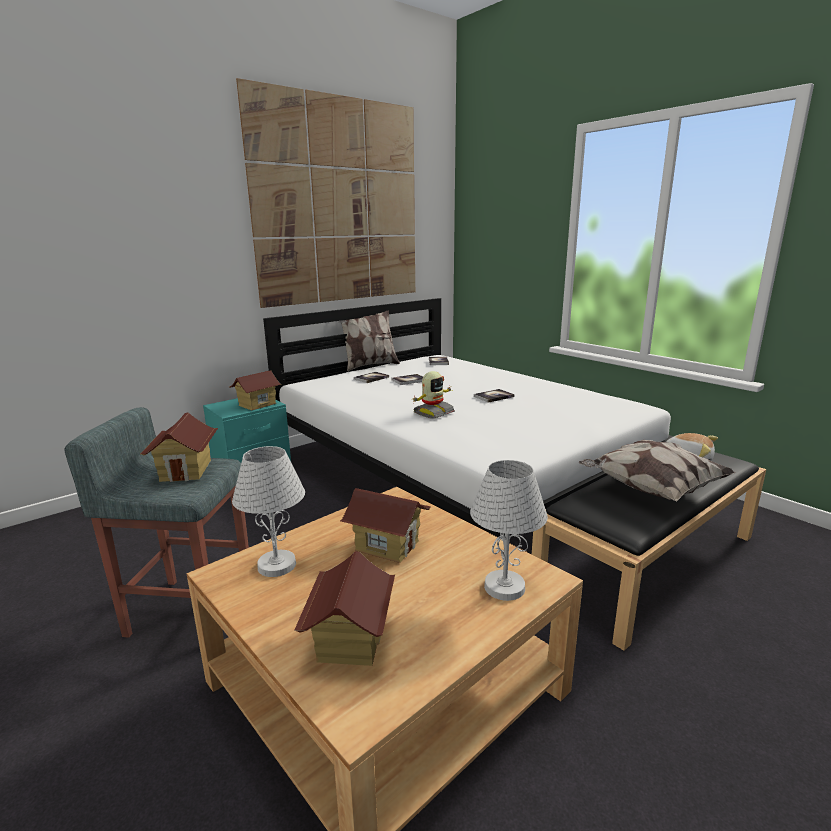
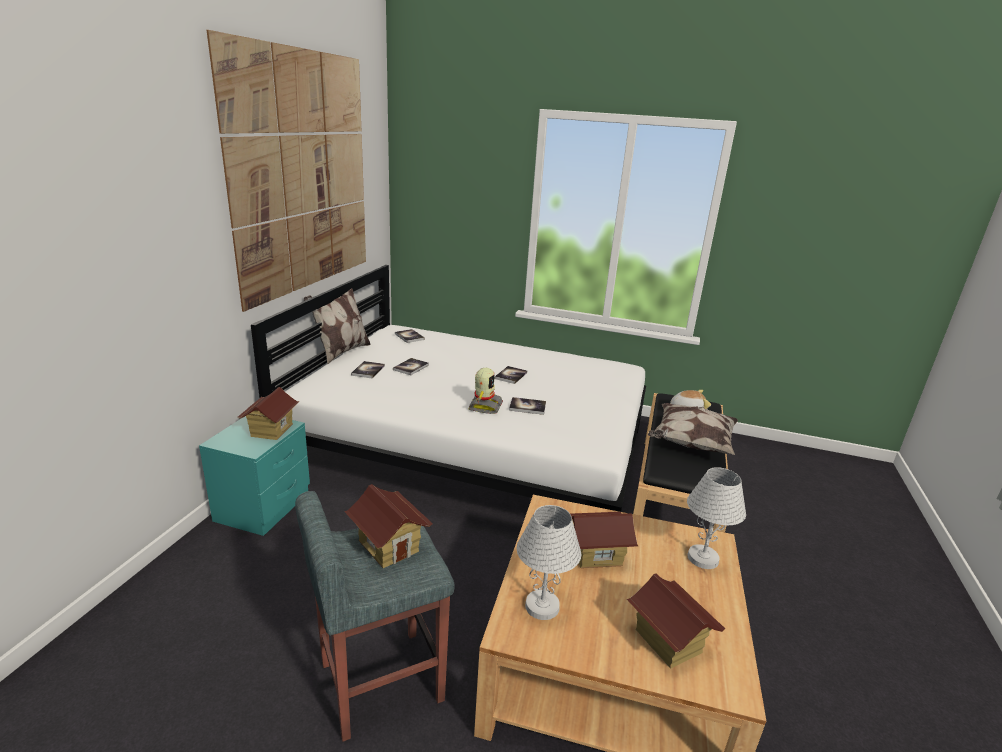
camera: 35 degrees left, 5 degrees up
none -> book [509,397,546,415]

